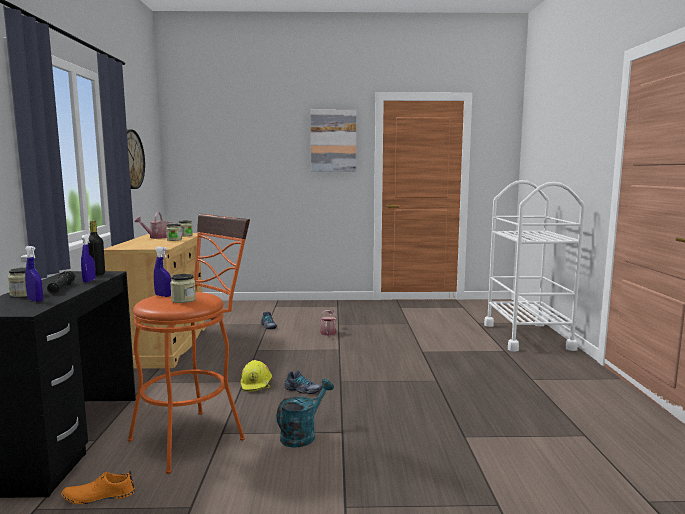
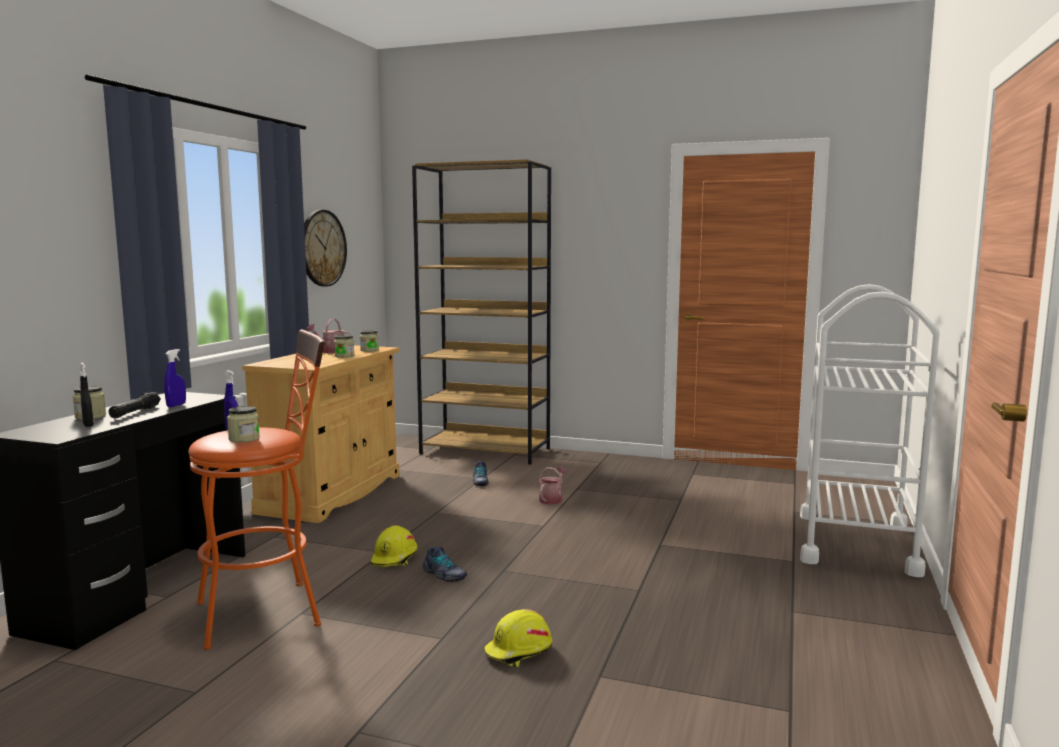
camera: 20 degrees right, 0 degrees up
blue spray bottle [25,246,43,302] -> black spray bottle [80,363,94,427]
orange shoe [61,471,135,504] -> none
black bottle [88,221,105,276] -> none
turquoise watering can [277,379,334,447] -> none
picture [310,109,356,171] -> none
none -> brown bookcase [412,159,551,465]
none -> yellow hard hat [484,609,552,667]

